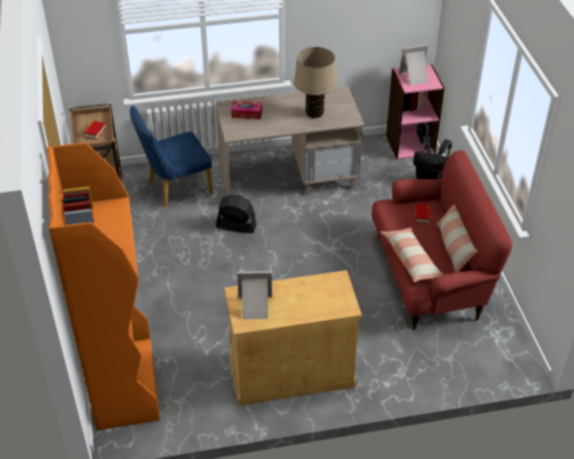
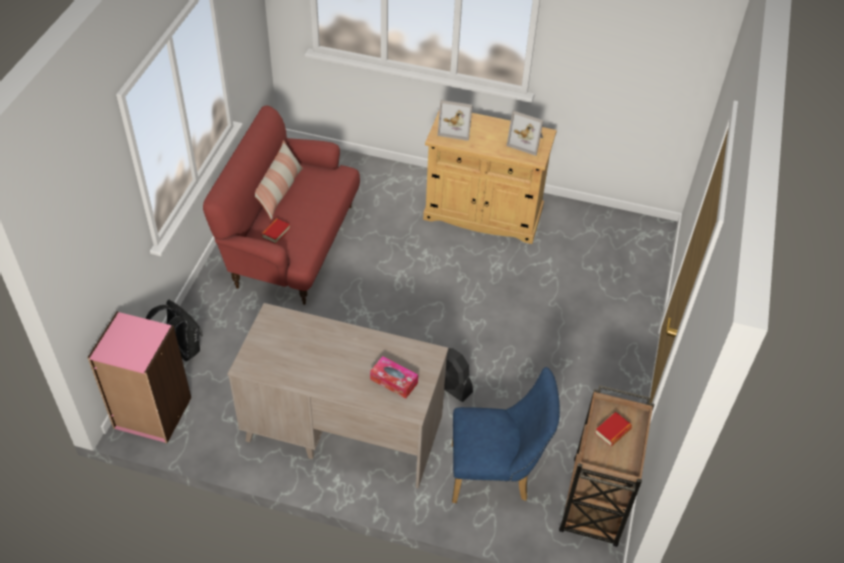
camera: 155 degrees left, 5 degrees up
orange bookcase [47,142,160,430] -> none
beige table lamp [294,47,337,118] -> none
pillow [381,228,444,282] -> none
picture frame [399,44,428,85] -> picture frame moved to [438,100,473,141]

